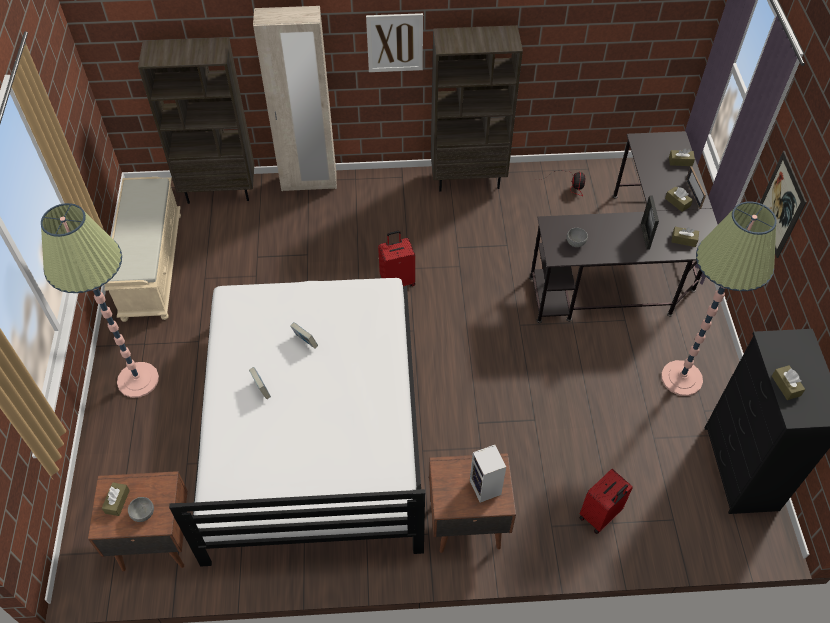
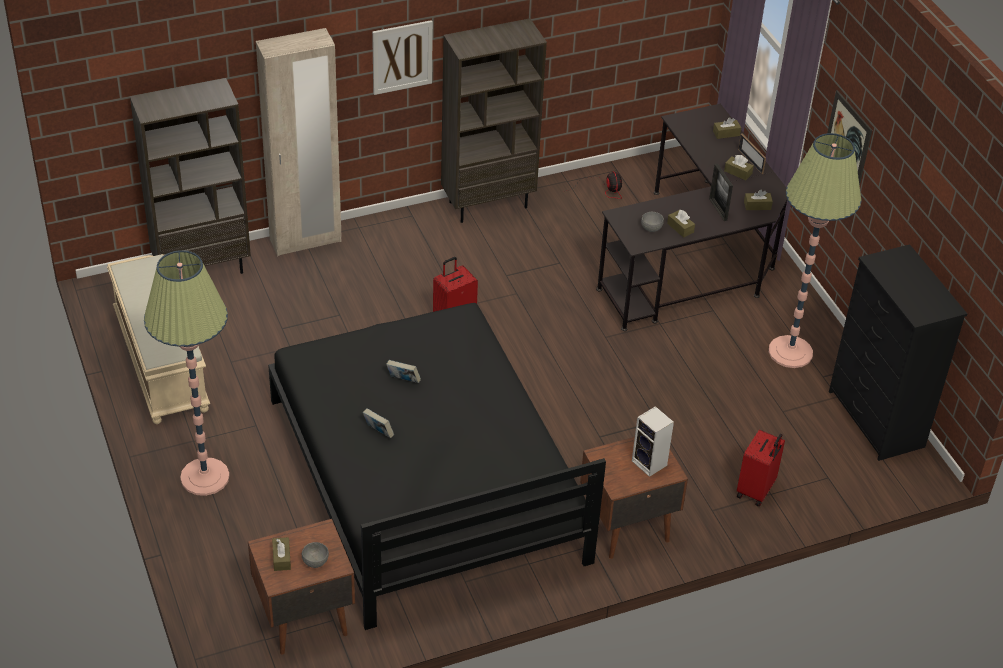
camera: 20 degrees left, 10 degrees down
white bed [169,278,425,567] -> black bed [268,303,606,630]
brown tissue box [772,365,805,400] -> brown tissue box moved to [667,210,695,238]

